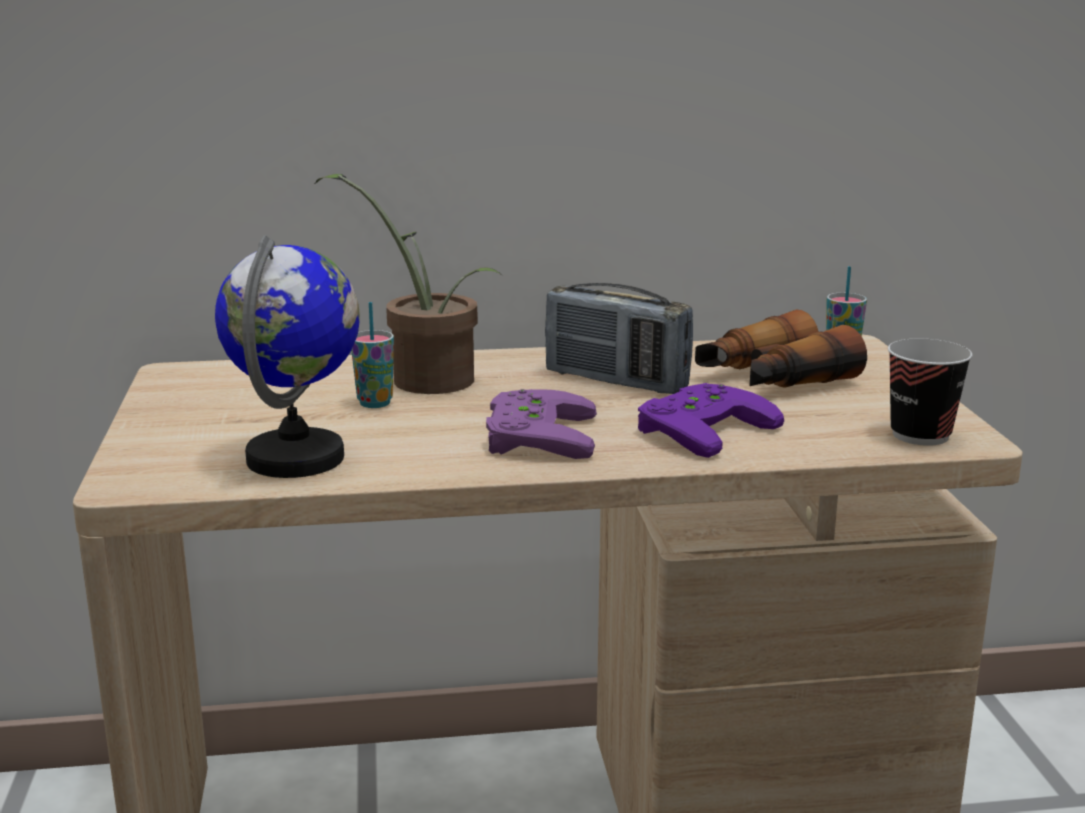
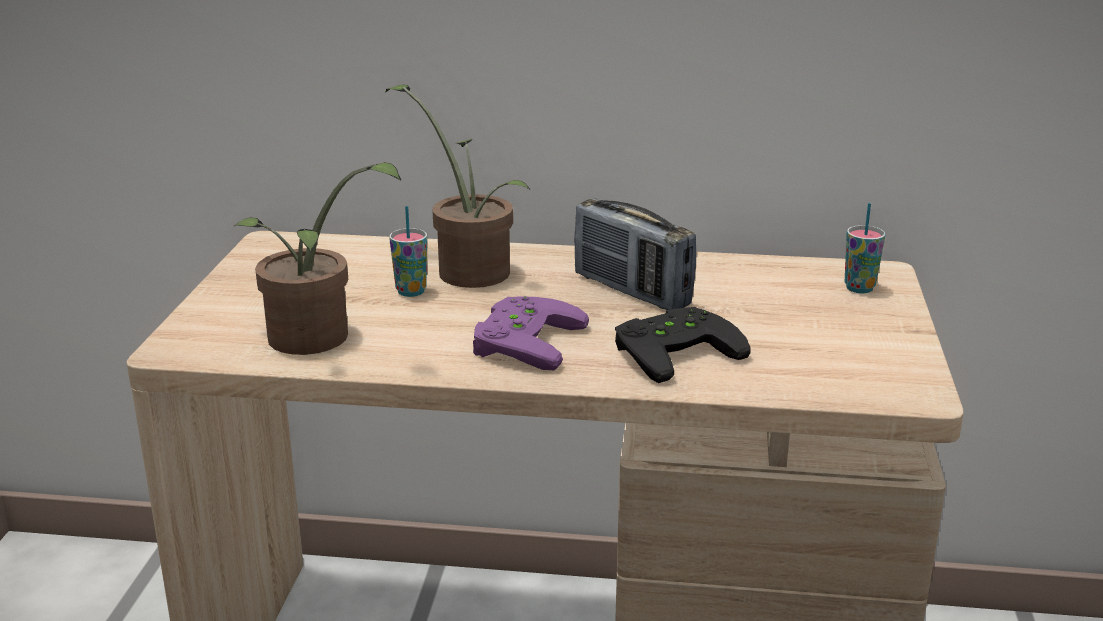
camera: 15 degrees right, 5 degrees up
globe [215,235,360,478] -> potted plant [235,162,401,355]
purple game controller [638,383,784,458] -> black game controller [615,307,750,383]
binoculars [695,310,867,388] -> none
cup [888,338,973,446] -> none

